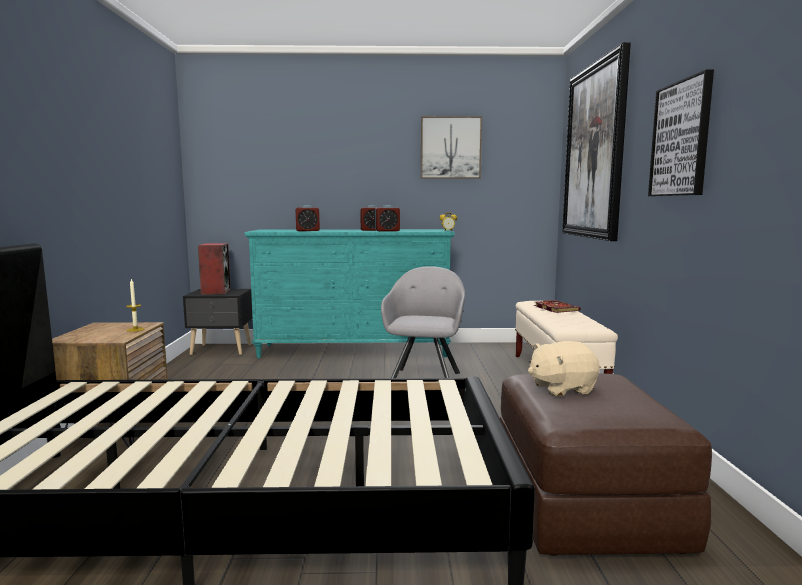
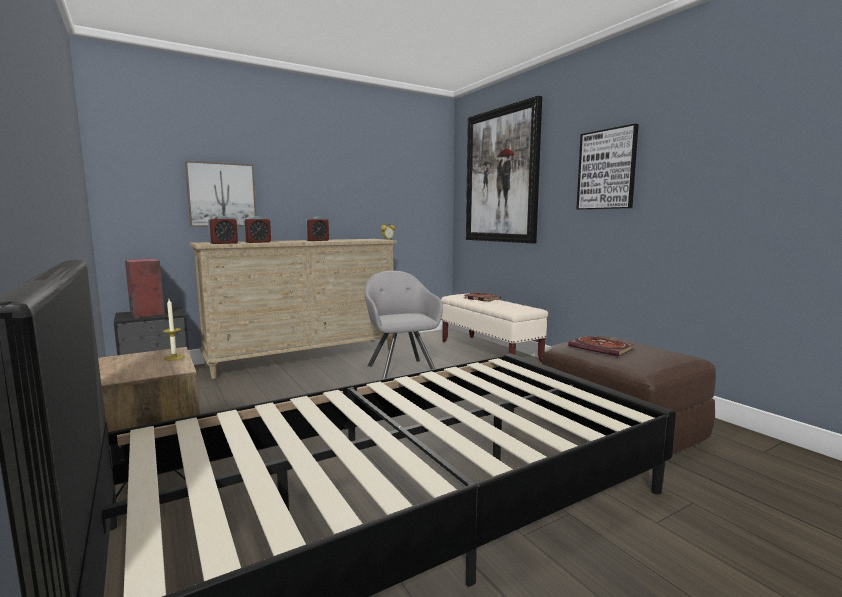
camera: 30 degrees left, 0 degrees up
turquoise dresser [245,229,455,358] -> beige dresser [190,239,397,379]
alarm clock [375,205,400,231] -> alarm clock moved to [208,216,238,244]
picture [421,116,482,179] -> picture moved to [185,160,256,227]
beige plush toy [528,341,600,396] -> book [568,336,634,356]

